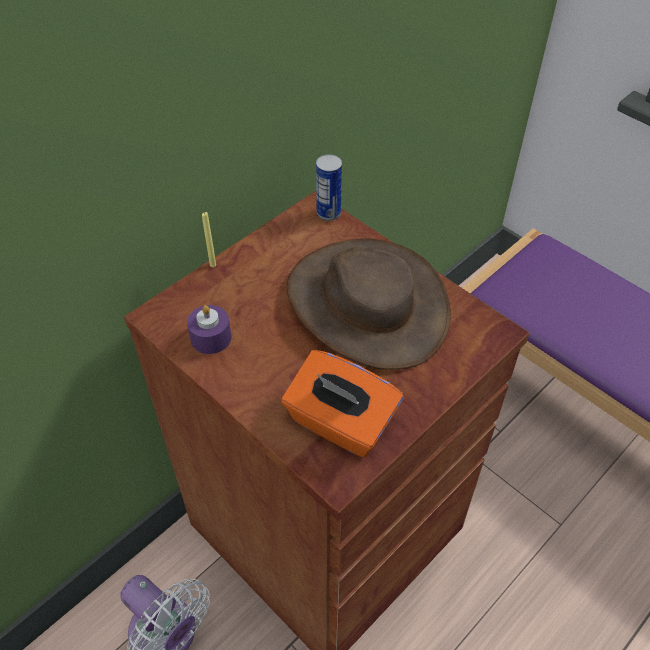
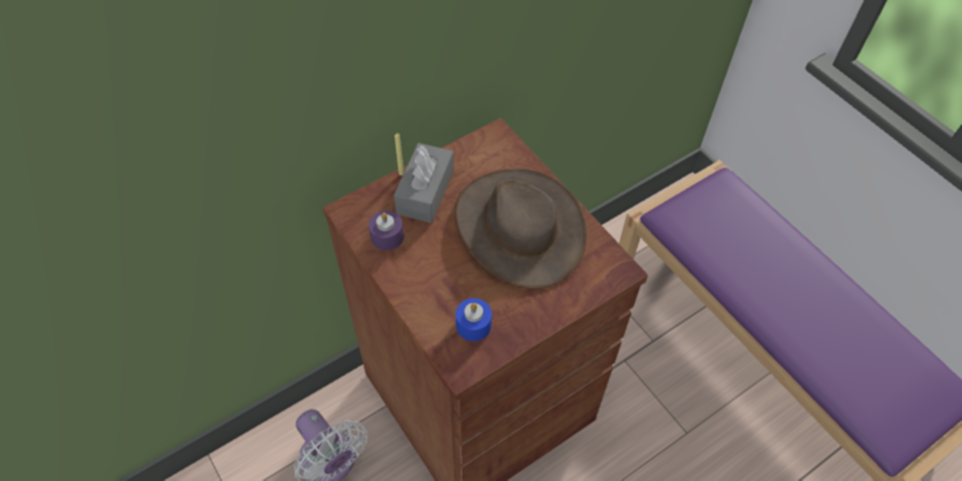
camera: 10 degrees right, 5 degrees up
orange tissue box [281,350,403,458] -> blue candle [456,298,492,341]
can [316,154,342,221] -> none
none -> grey tissue box [394,143,454,223]

